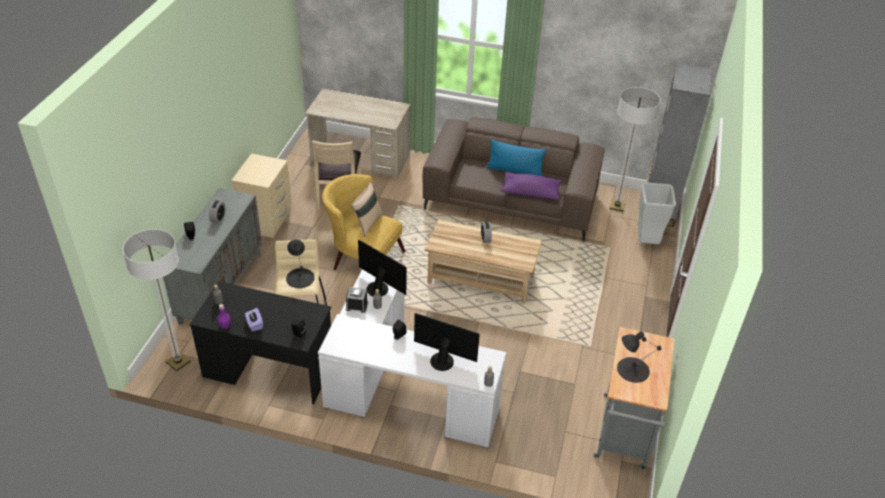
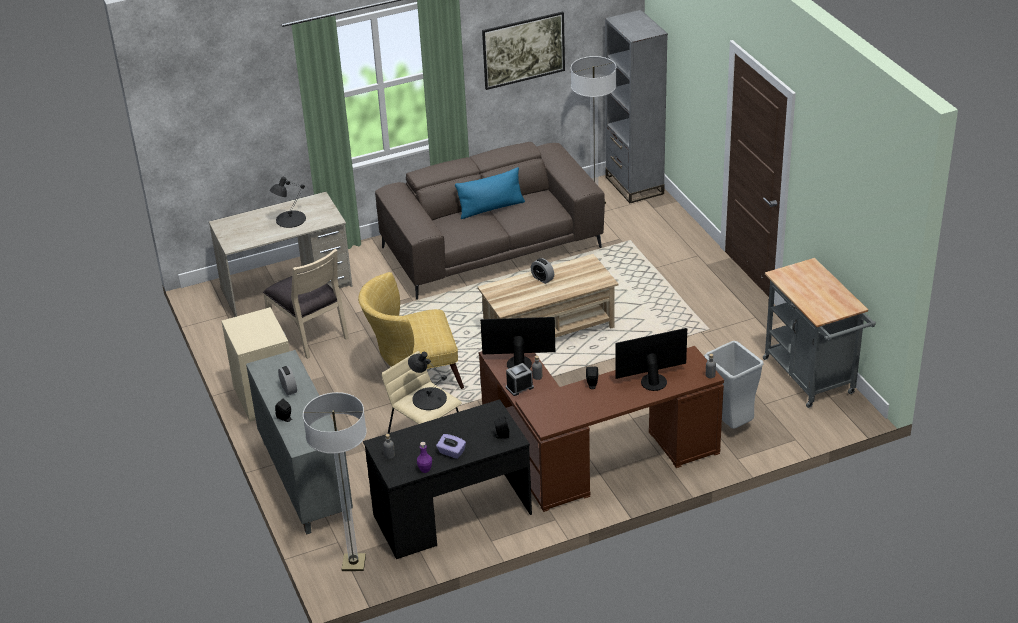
camera: 35 degrees left, 5 degrees down
white desk [318,269,507,448] -> brown desk [479,346,724,512]
beige pillow [351,182,383,237] -> none
purple pillow [501,172,562,200] -> none
black table lamp [617,331,661,383] -> black table lamp moved to [270,177,306,228]
grey trash can [637,182,676,244] -> grey trash can moved to [704,341,764,429]
none -> picture [482,12,565,90]

